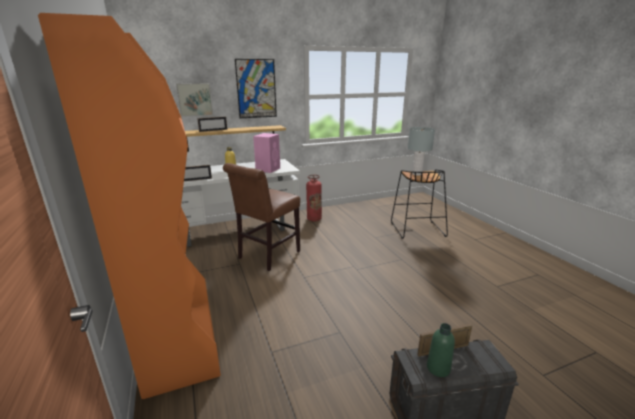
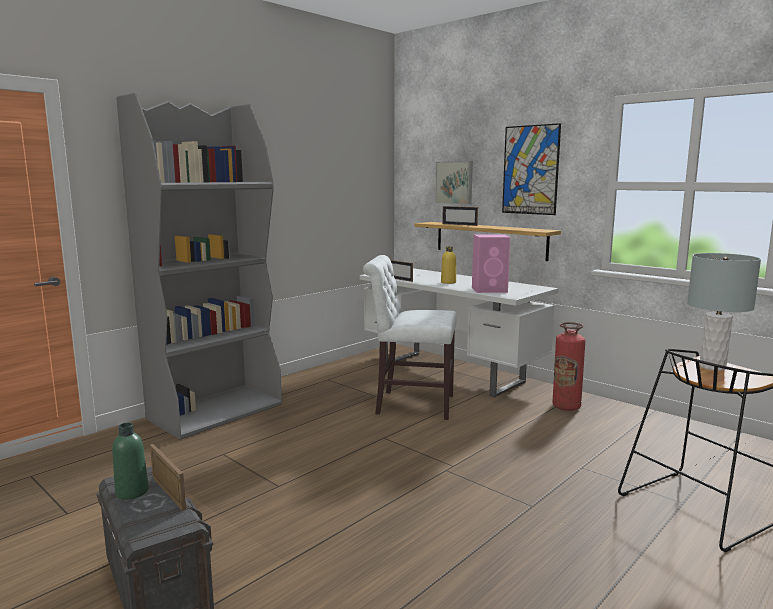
camera: 65 degrees right, 10 degrees down
orange bookcase [38,13,221,399] -> grey bookcase [116,93,282,439]
brown chair [223,163,300,271] -> white chair [363,255,457,420]

